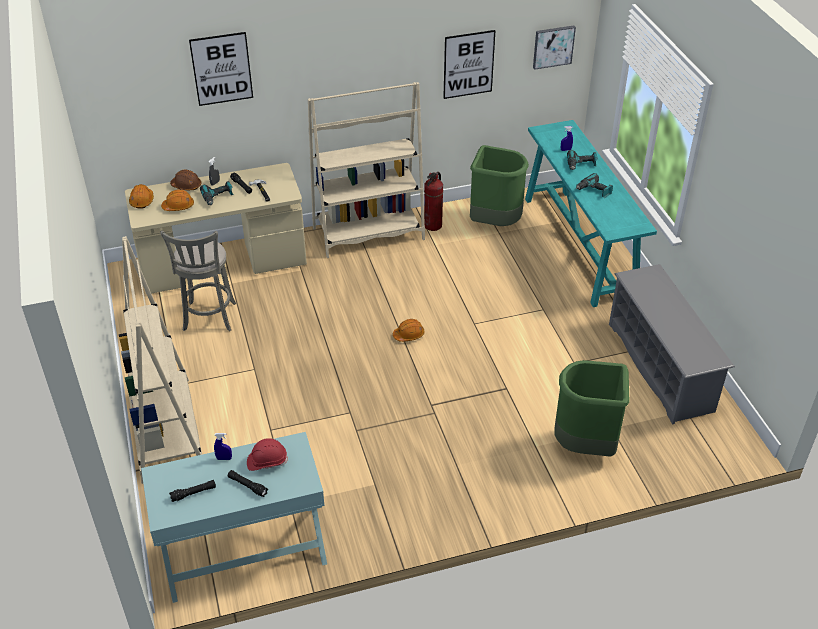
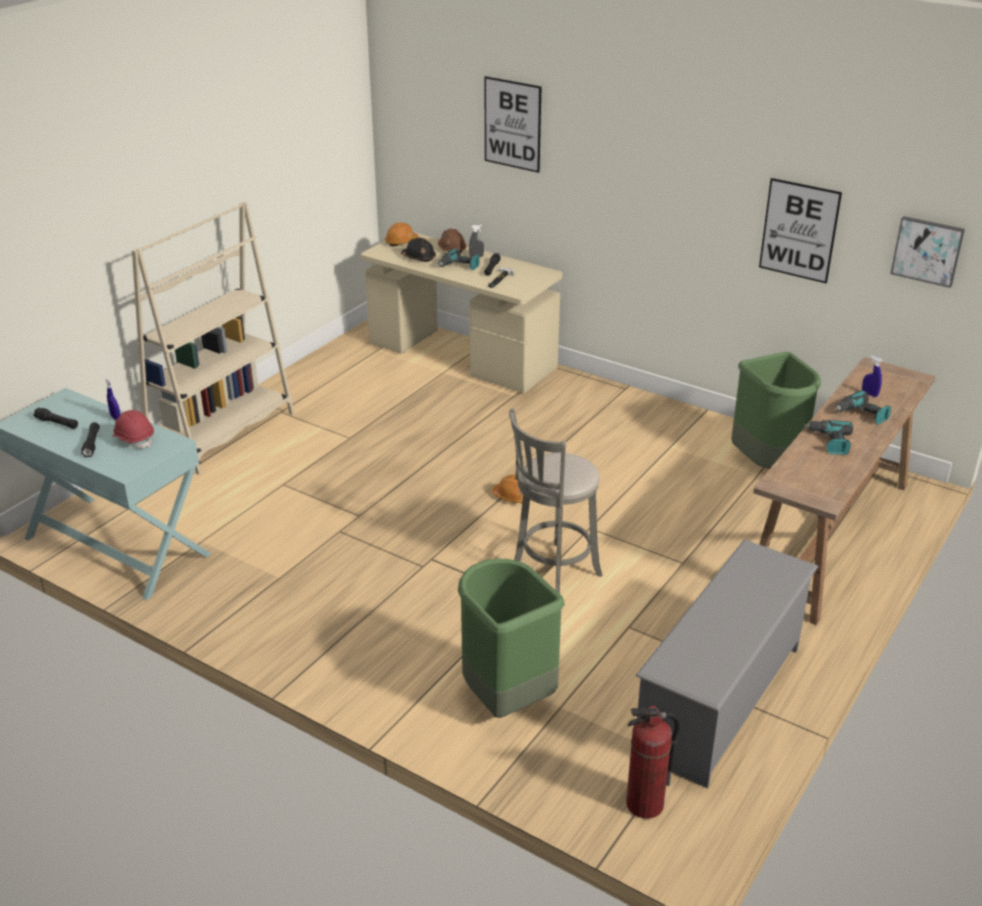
camera: 50 degrees right, 10 degrees down
grey stool [160,231,236,331] -> grey stool moved to [509,409,602,594]
orange hard hat [161,189,194,211] -> black hard hat [401,238,436,262]
beige bookcase [308,82,425,258] -> none
fire extinguisher [424,172,443,231] -> fire extinguisher moved to [626,706,679,819]
turquoise console table [525,120,657,307] -> brown console table [753,357,935,625]

